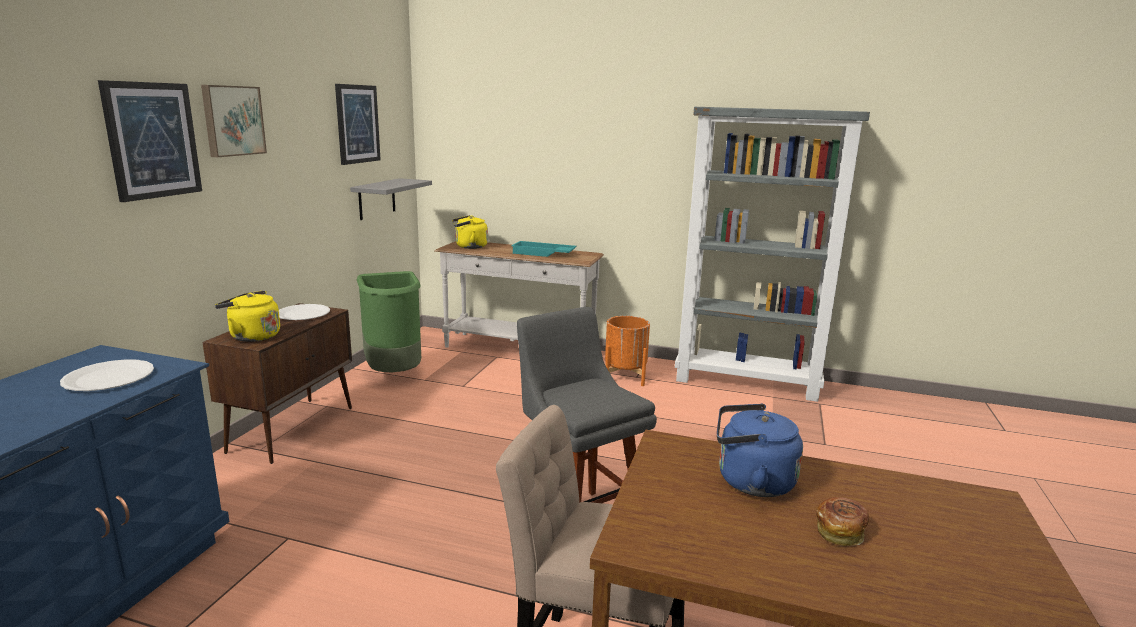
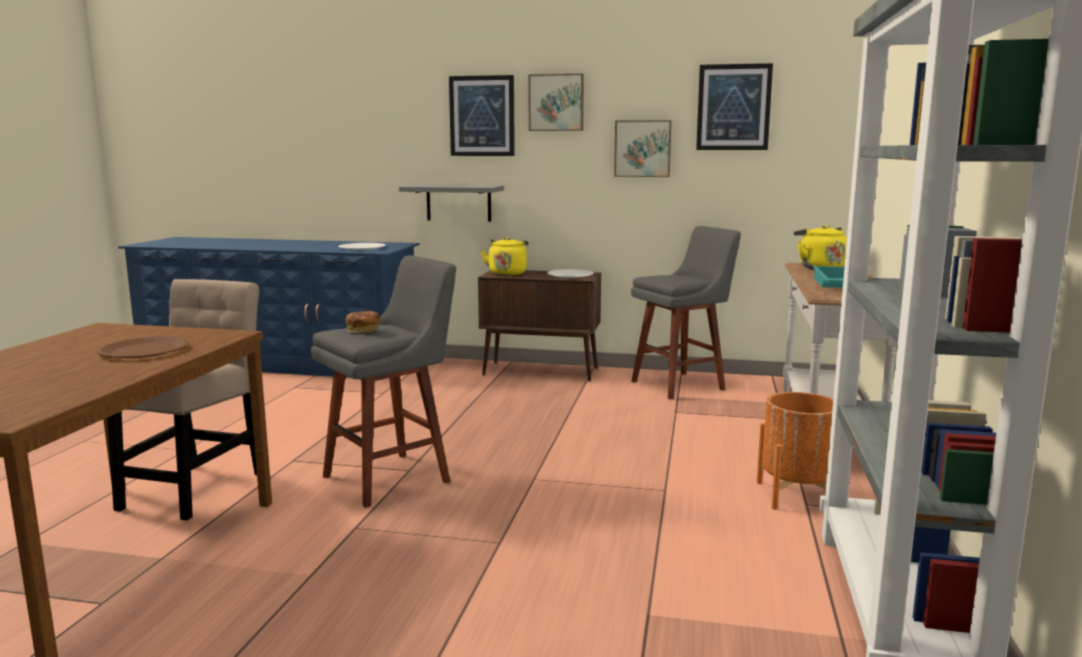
camera: 85 degrees right, 5 degrees down
grey shelf [350,178,432,220] -> grey shelf moved to [399,185,504,222]
green trash can [357,271,421,373] -> grey stool [631,226,741,400]
blue kettle [717,404,803,497] -> brown plate [96,337,189,358]
bread [816,497,869,546] -> bread moved to [345,311,381,333]
none -> picture [614,120,672,177]

